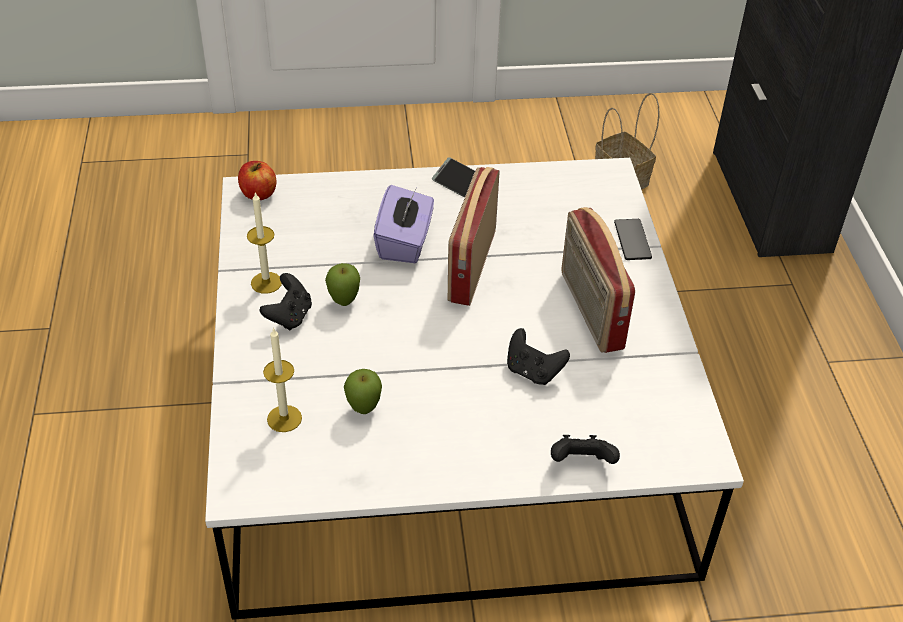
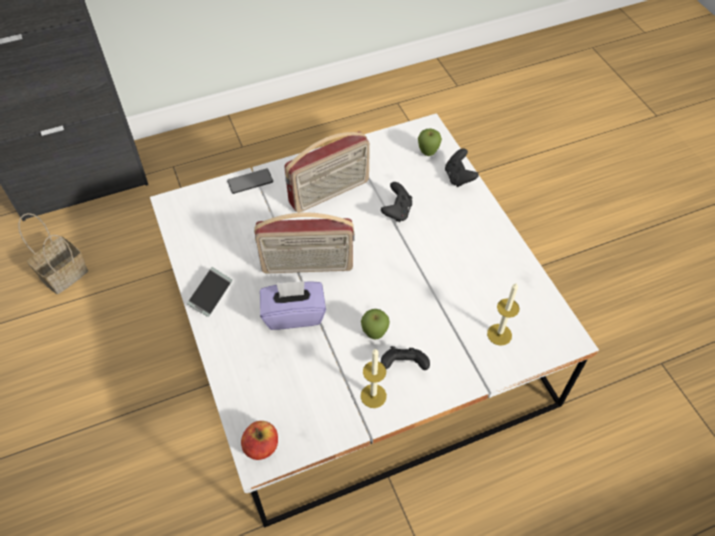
camera: 105 degrees left, 10 degrees up
apple [344,369,382,414] -> apple moved to [418,128,442,156]

